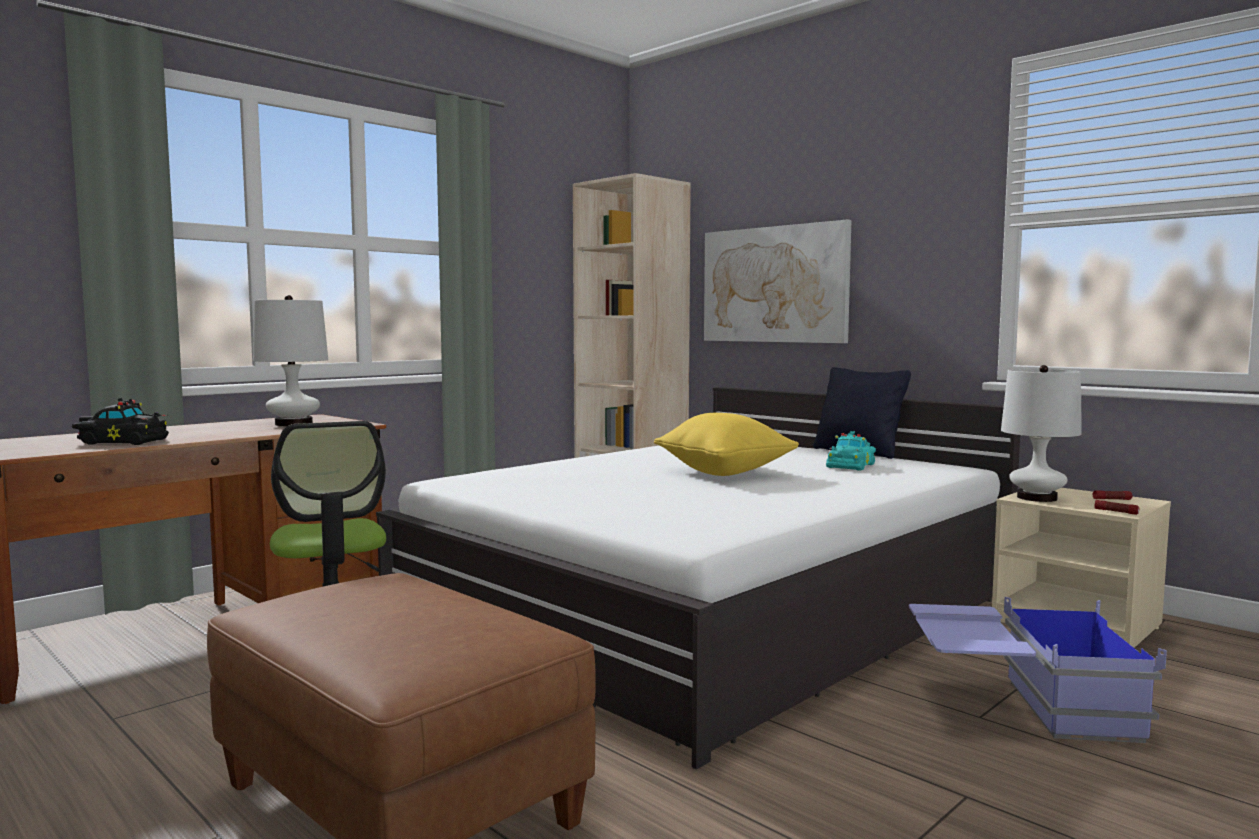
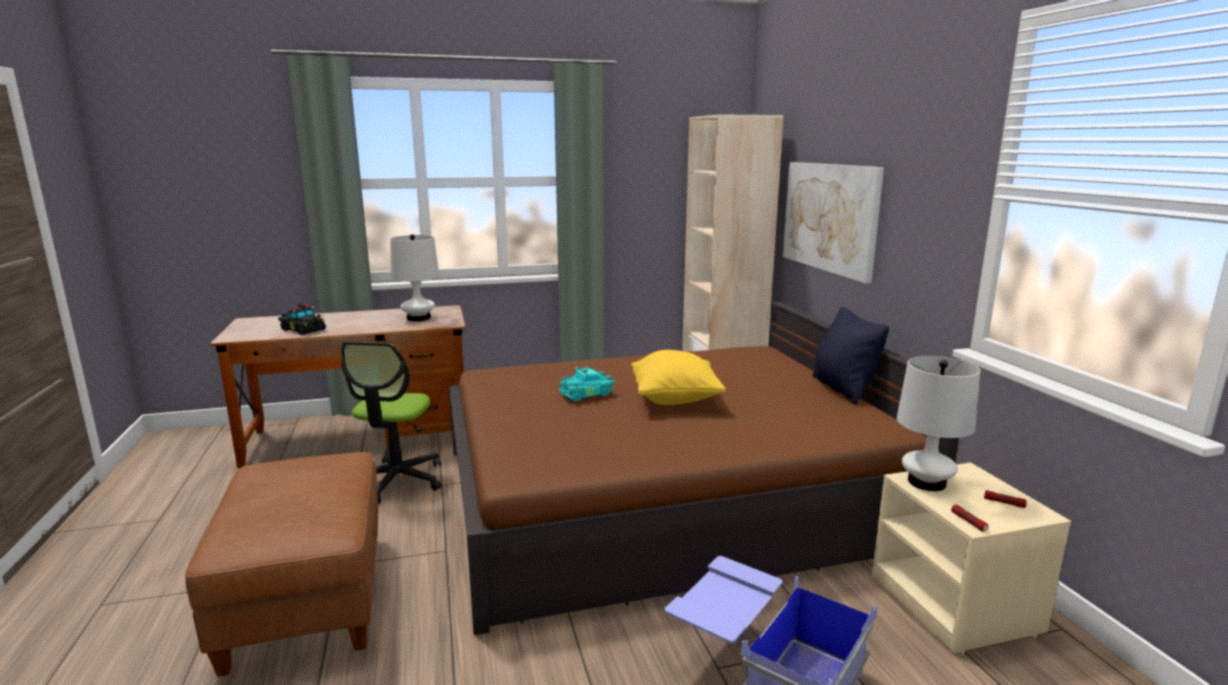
camera: 30 degrees right, 10 degrees up
white bed [376,387,1020,769] -> brown bed [449,302,959,635]
turquoise toy car [826,431,876,471] -> turquoise toy car moved to [558,366,615,401]

